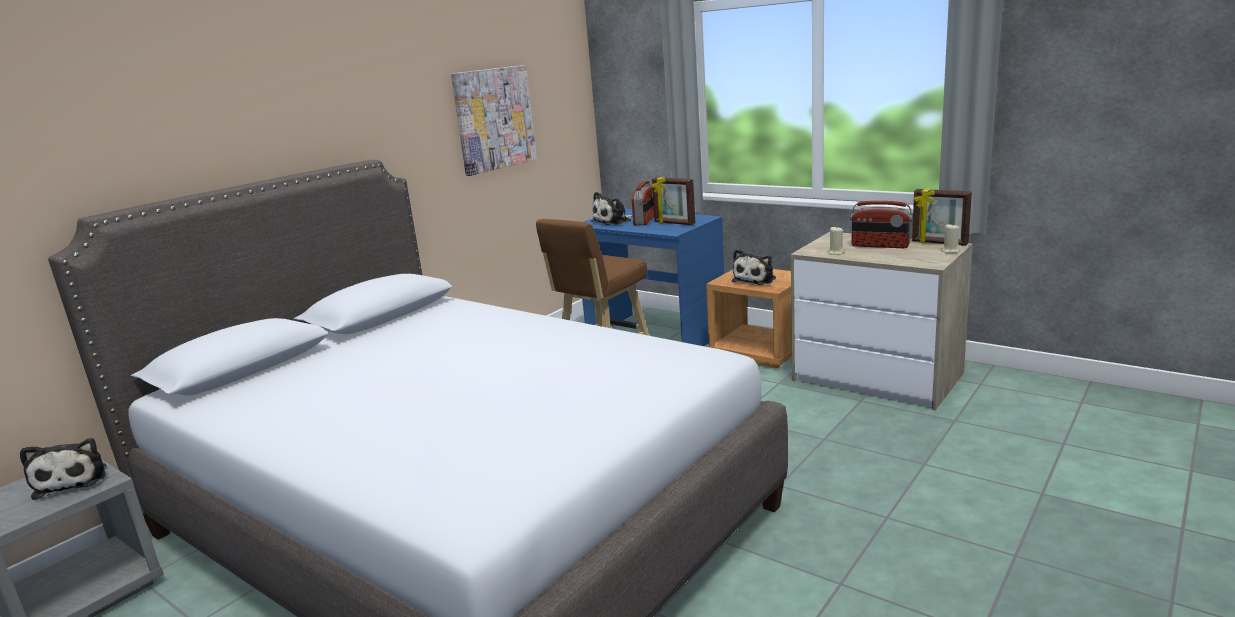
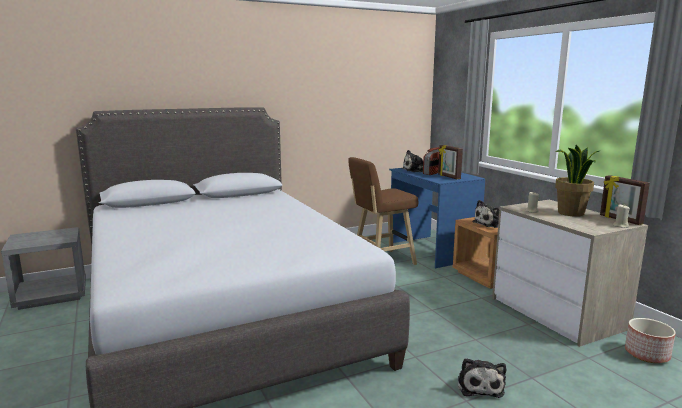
camera: 25 degrees right, 5 degrees down
plush toy [20,438,107,500] -> plush toy moved to [458,358,506,398]
picture [451,65,537,176] -> none
radio [850,201,913,248] -> potted plant [555,145,601,217]
none -> planter [625,318,676,363]

